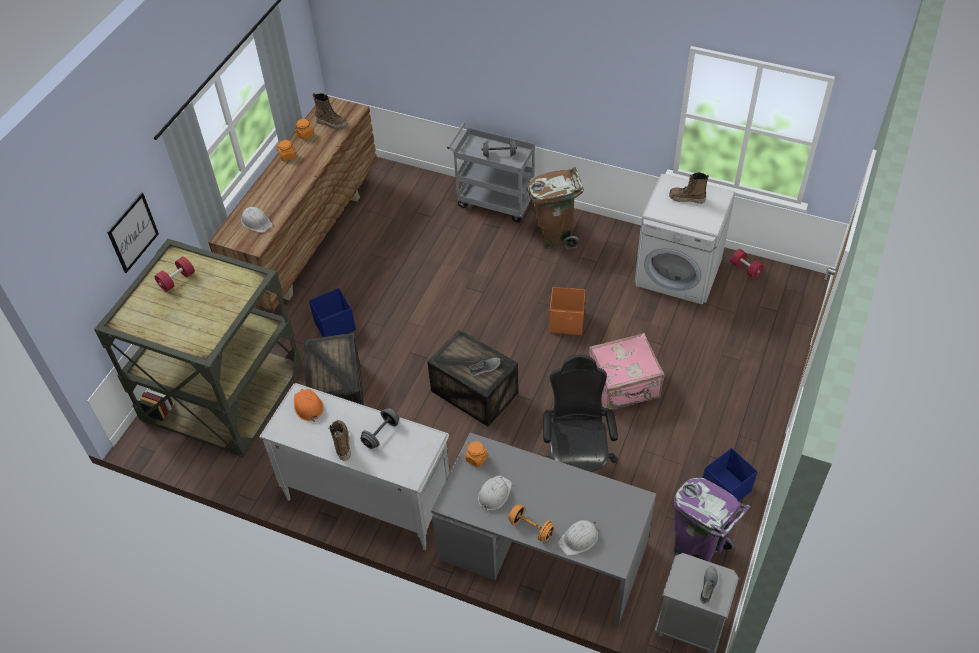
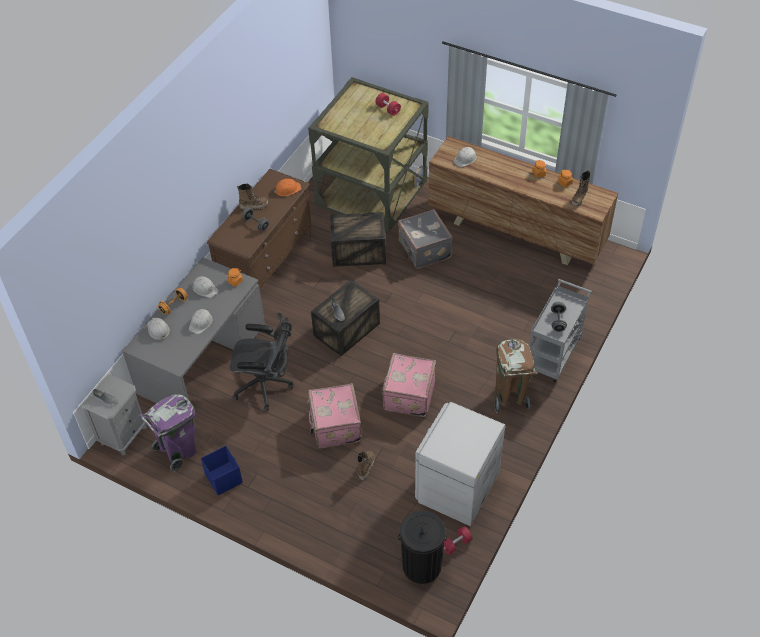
camera: 95 degrees right, 0 degrees up
picture [107,192,159,273] -> none
white dresser [259,383,450,550] -> brown dresser [207,169,311,289]
blue storage box [309,288,356,337] -> grey suitcase [398,209,453,269]
orange storage box [549,287,585,335] -> pink suitcase [381,353,436,417]
boot [669,172,709,204] -> boot moved to [357,450,375,480]
none -> white hard hat [189,309,213,334]
none -> black trash can [398,511,447,584]

